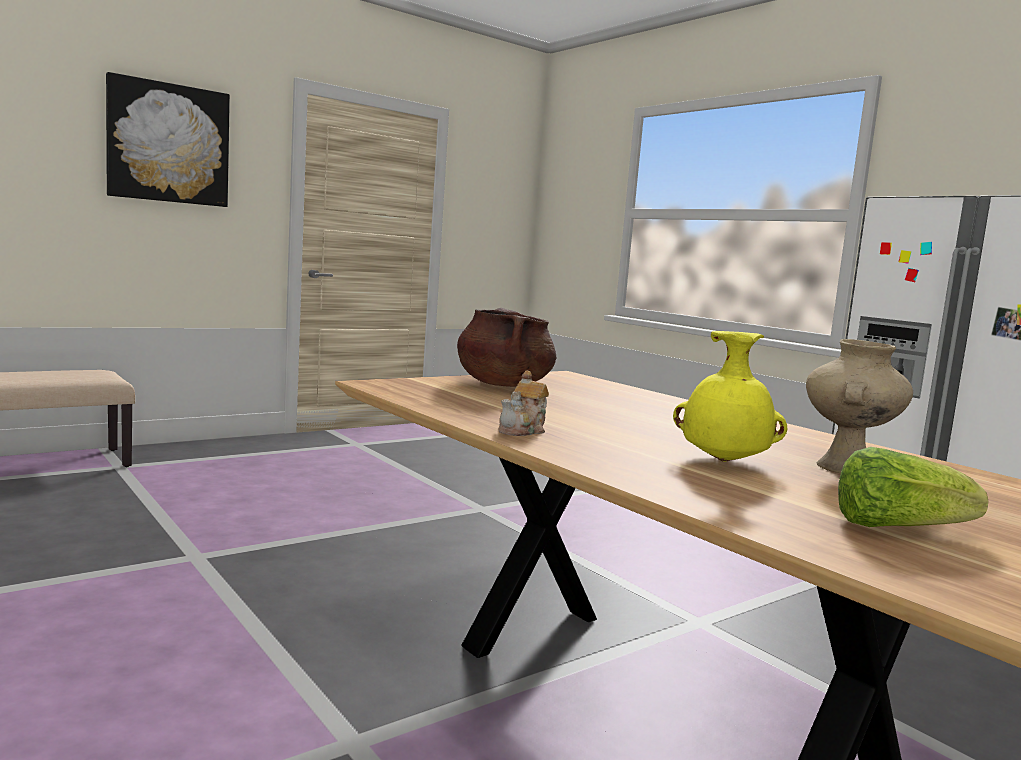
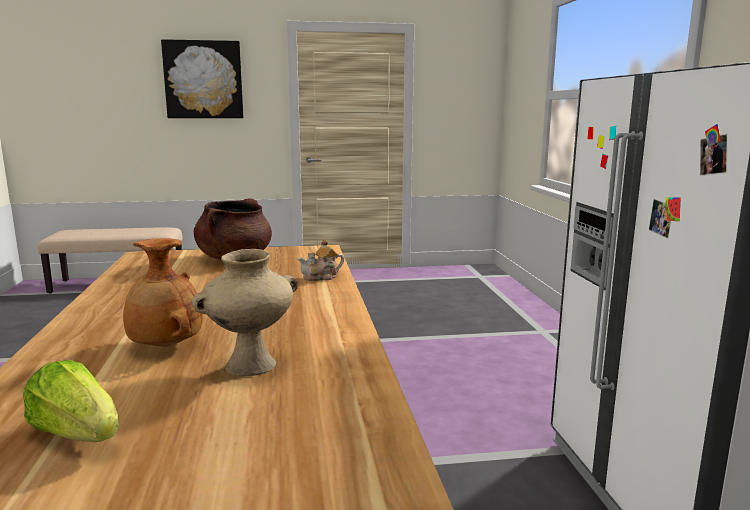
camera: 30 degrees right, 5 degrees up
teapot [498,371,549,436] -> teapot moved to [298,239,344,281]
yellow vase [673,331,787,462] -> brown vase [123,238,203,347]

